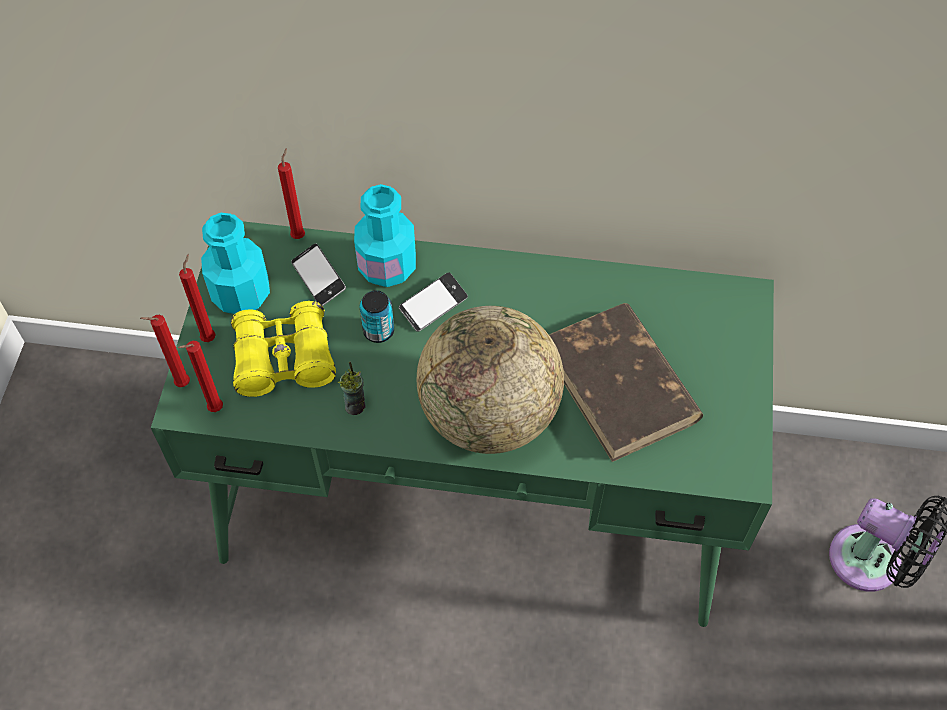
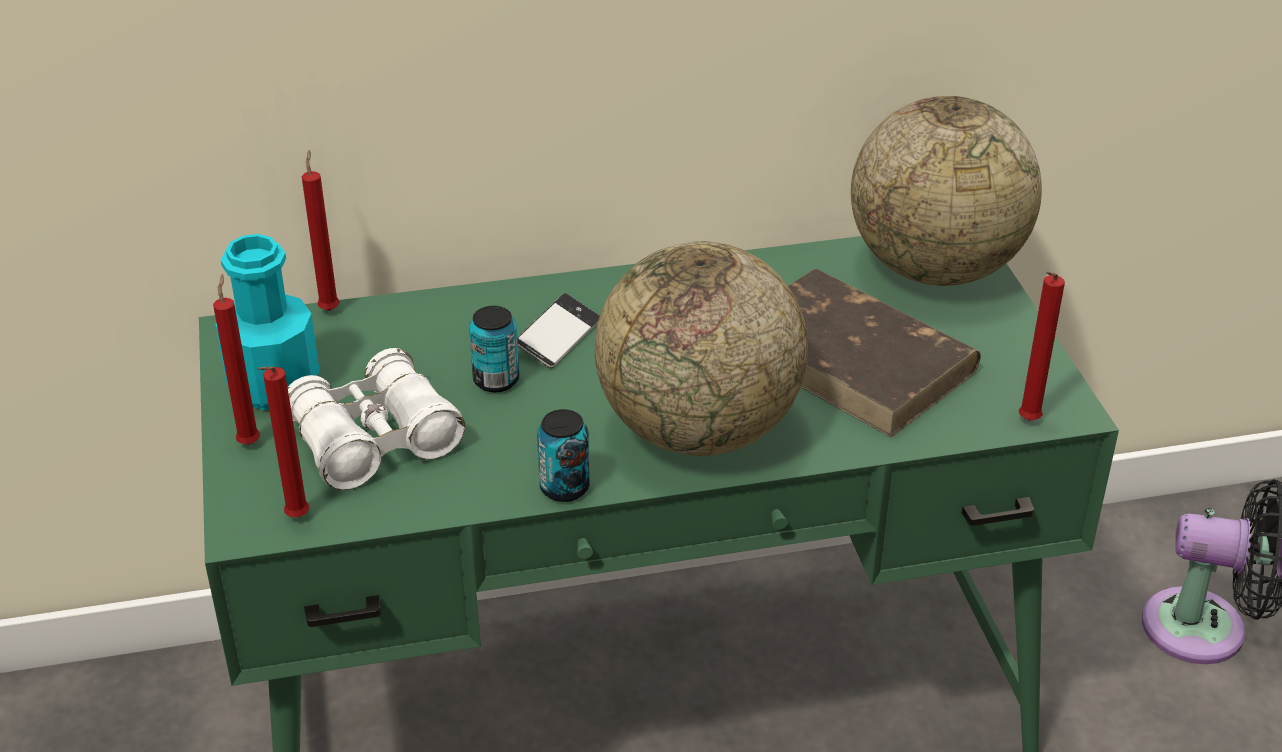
camera: 20 degrees left, 20 degrees down
red candle [140,315,190,387] -> red candle moved to [1019,271,1065,421]
yellow binoculars [231,301,336,397] -> white binoculars [288,348,465,490]
phone [291,243,346,306] -> none
cup [338,362,366,415] -> none
turquoise bottle [354,184,416,287] -> none
none -> can [537,409,590,502]
none -> globe [851,96,1042,286]

